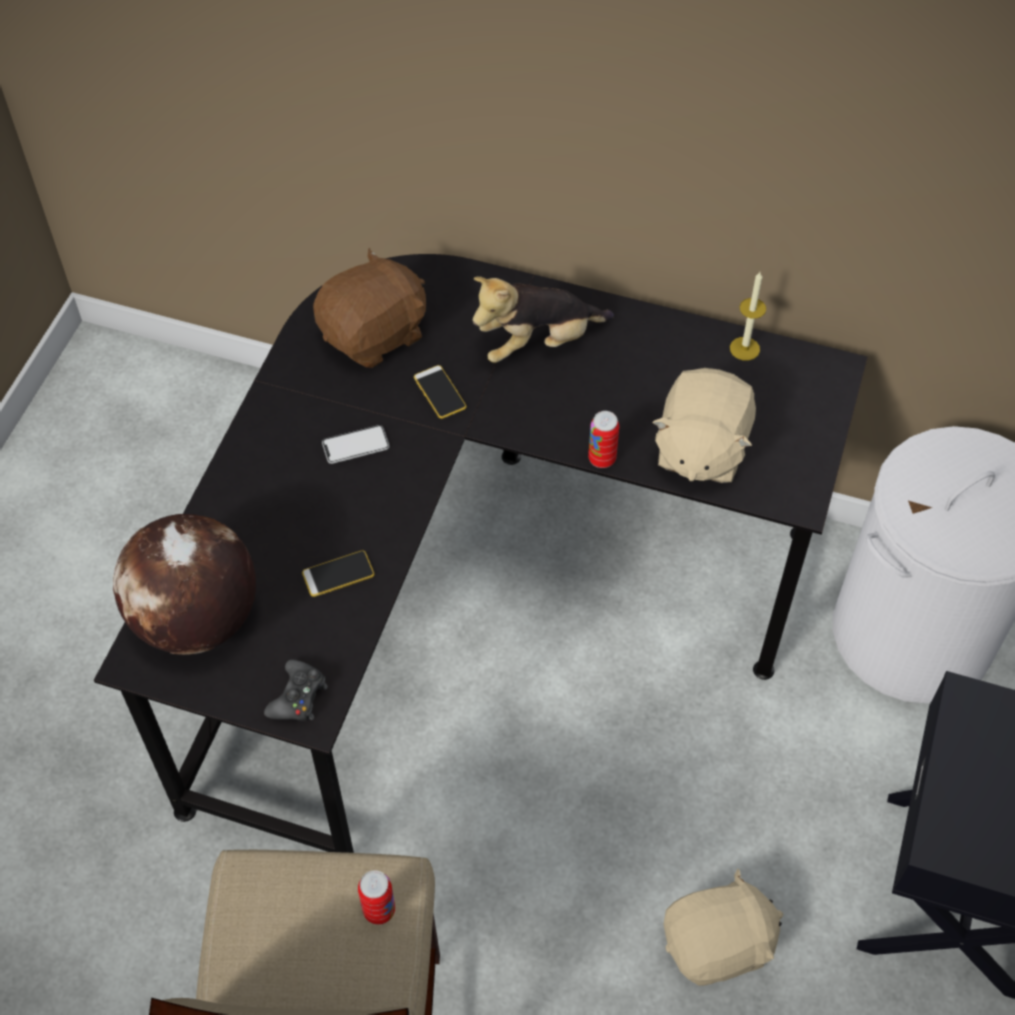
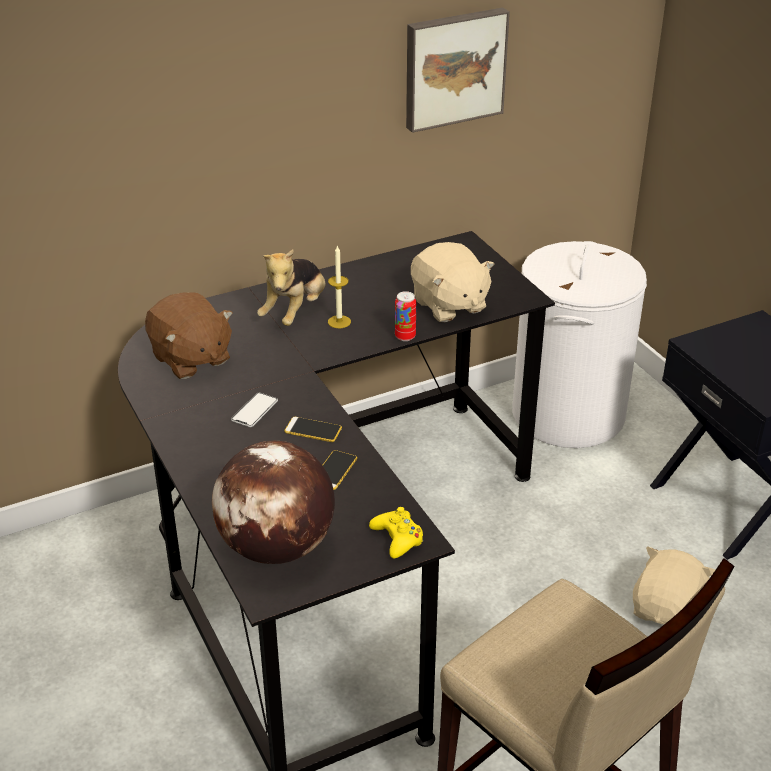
camera: 45 degrees left, 20 degrees down
black game controller [264,659,328,721] -> yellow game controller [369,507,423,558]
brown plush toy [313,248,426,368] -> brown plush toy turned 135 degrees clockwise [145,293,233,379]
can [358,870,395,925] -> none
phone [414,365,467,419] -> phone moved to [284,417,342,442]
candle [730,272,766,361] -> candle moved to [328,245,351,328]
none -> picture [406,7,510,133]

